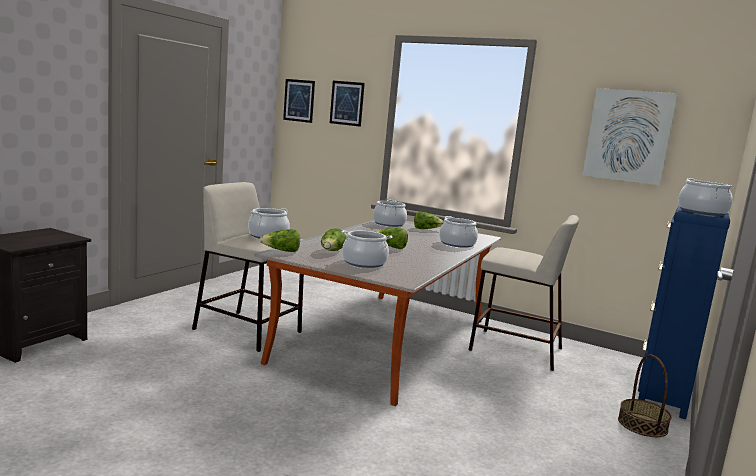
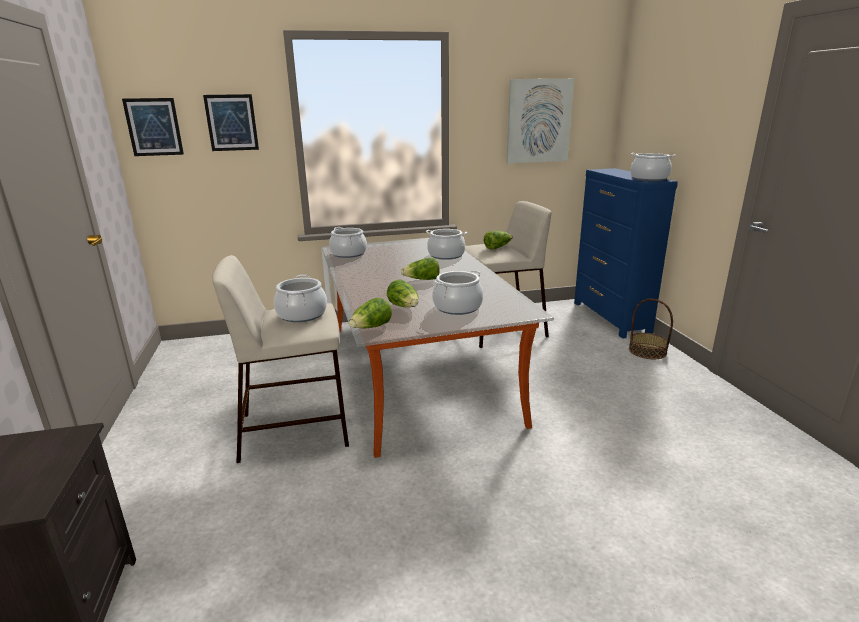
camera: 40 degrees left, 10 degrees up
lettuce [414,211,444,229] -> lettuce moved to [484,231,513,250]

